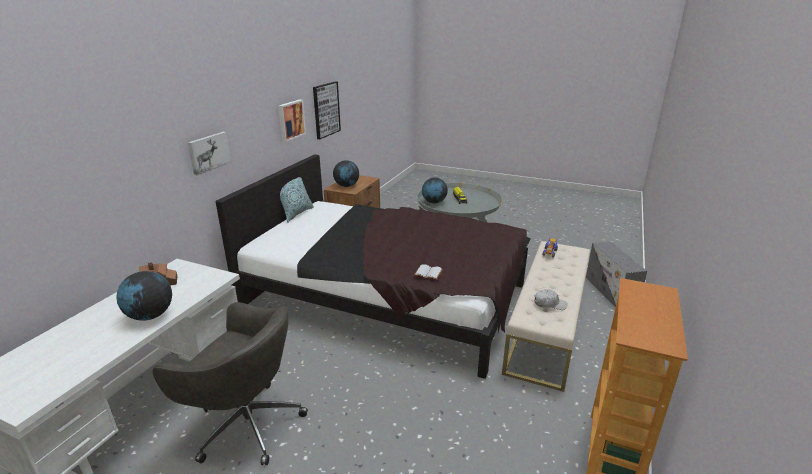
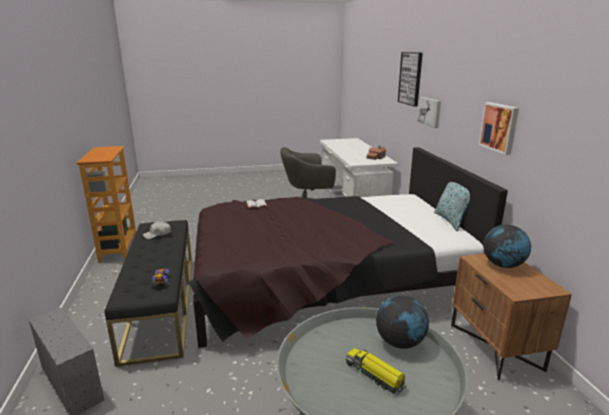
camera: 145 degrees right, 5 degrees down
globe [116,271,172,321] -> none
picture [313,82,341,139] -> picture moved to [398,52,423,107]
beige bench [502,241,590,392] -> black bench [105,220,192,367]

